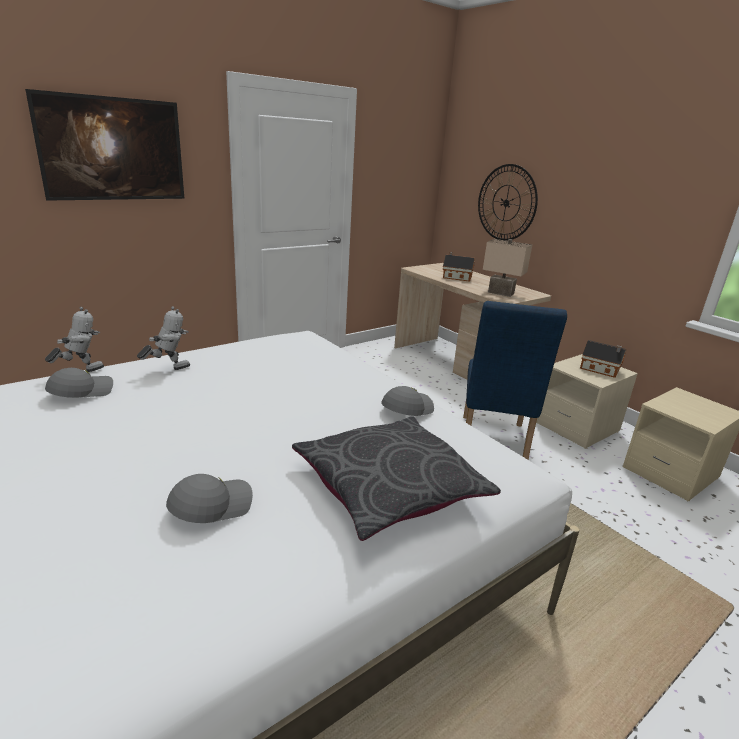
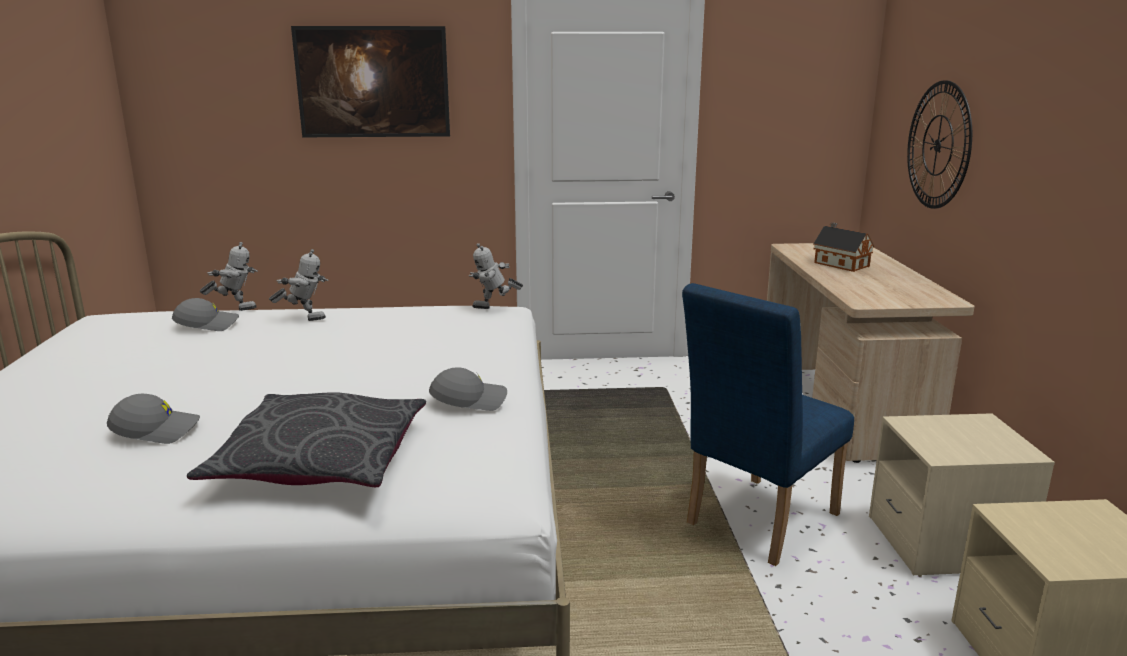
camera: 35 degrees right, 5 degrees down
beige table lamp [483,239,532,297] -> none
toy house [580,340,626,378] -> none
none -> toy robot [469,243,523,309]

